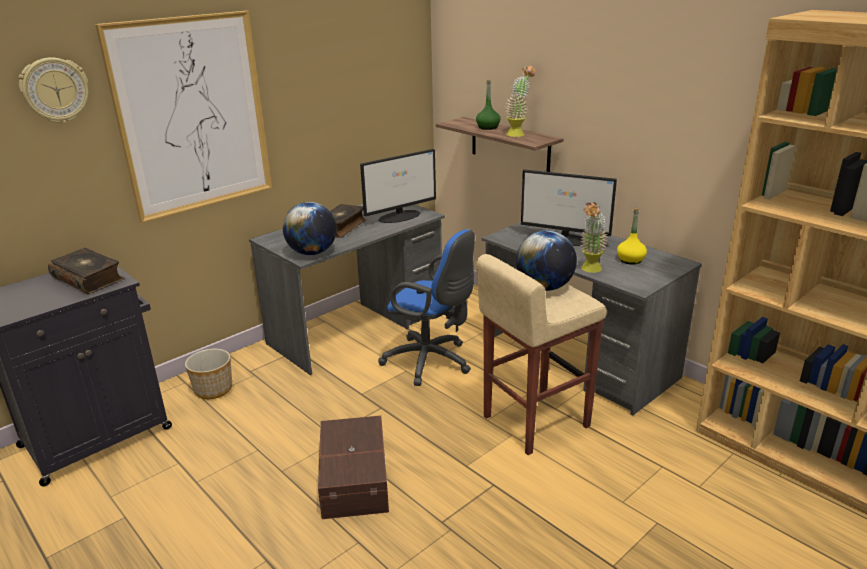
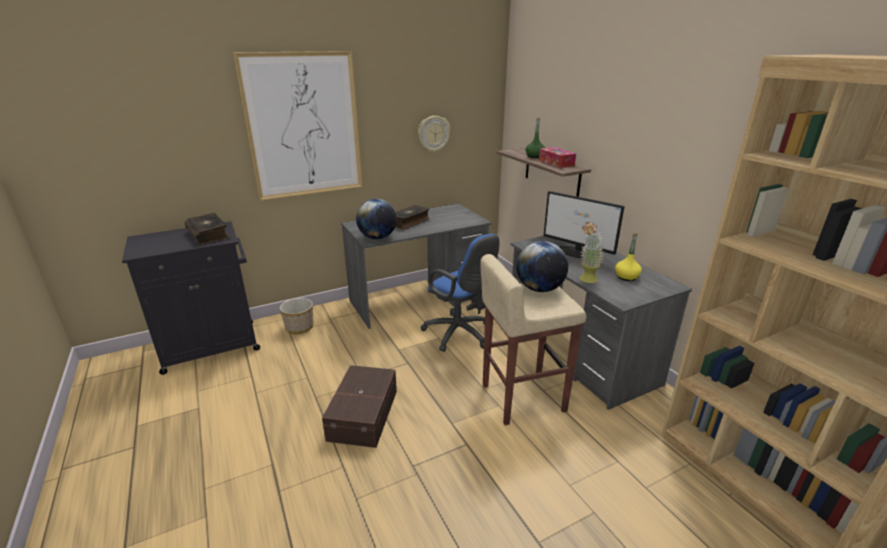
camera: 15 degrees right, 0 degrees up
wall clock [19,57,89,123] -> wall clock moved to [418,116,450,153]
monitor [360,149,436,223] -> none
potted plant [505,65,536,137] -> tissue box [539,147,576,168]

